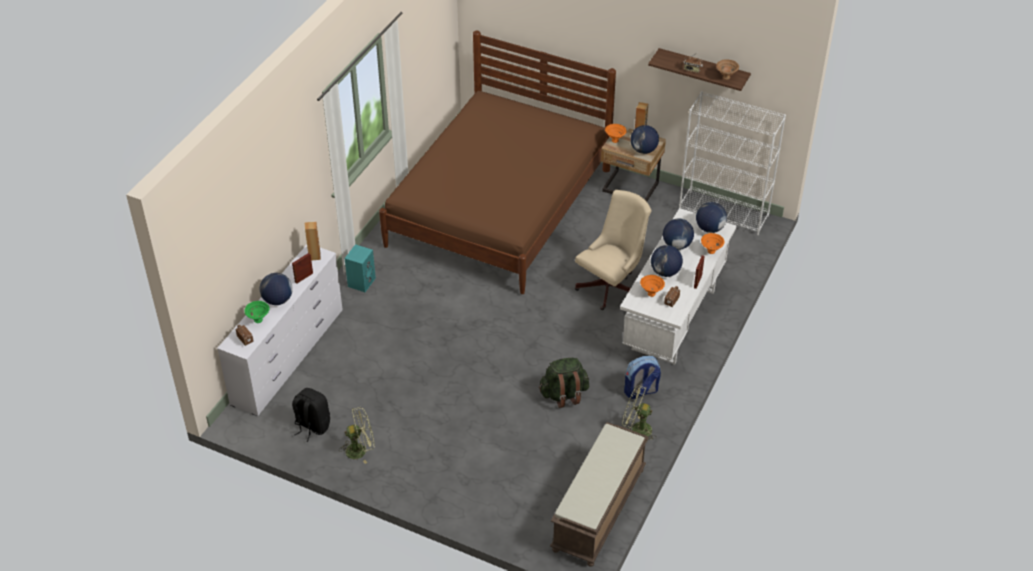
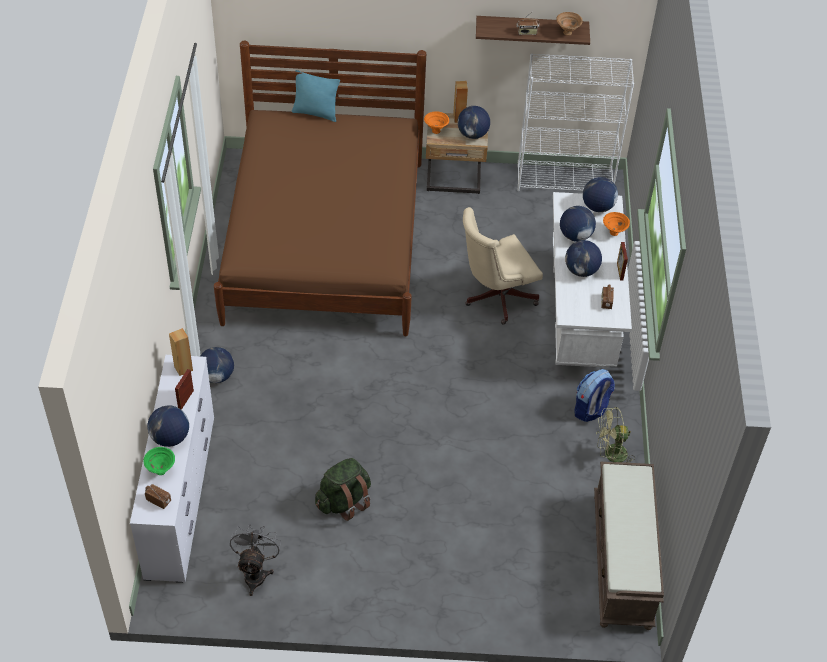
camera: 25 degrees left, 5 degrees up
black backpack [292,388,330,442] -> grey fan [230,524,281,596]
green fan [339,407,375,464] -> none
turquoise speaker [345,244,376,292] -> globe [201,347,234,383]
green backpack [539,358,589,408] -> green backpack moved to [315,458,371,521]
beige office chair [575,190,652,310] -> beige office chair turned 135 degrees counterclockwise [463,207,543,325]
orange bowl [640,275,665,297] -> none
none -> turquoise pillow [292,70,340,122]

